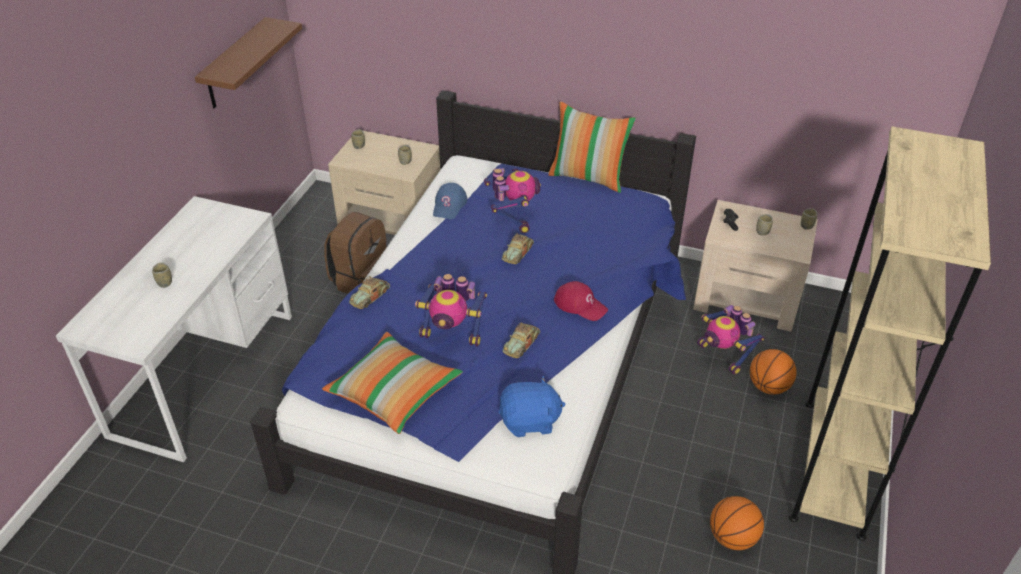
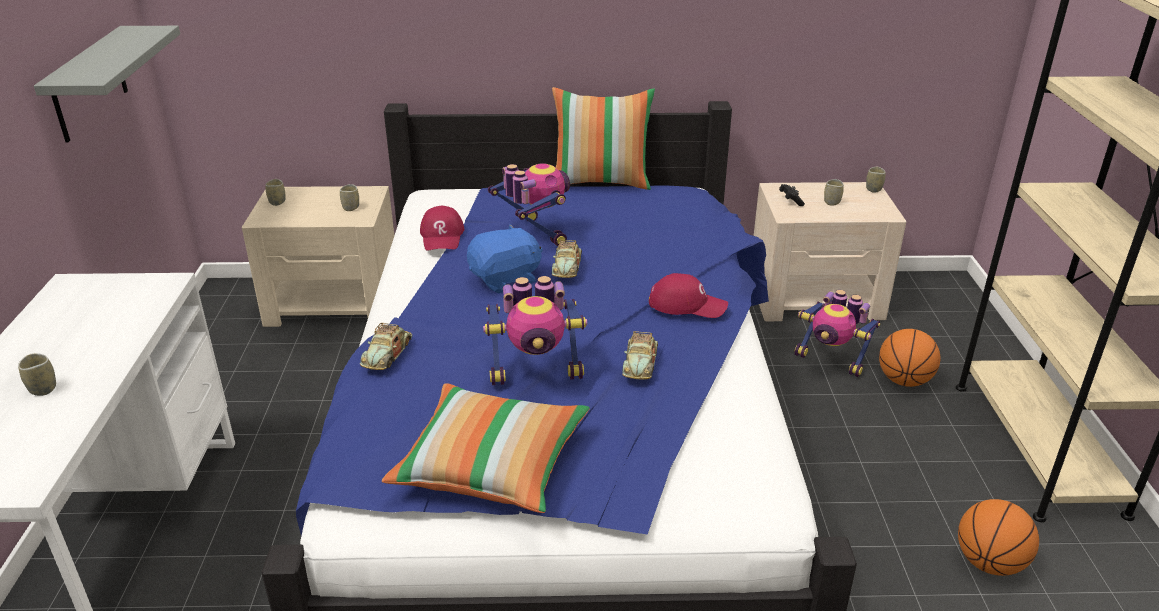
camera: 20 degrees left, 10 degrees down
brown shelf [195,17,302,108] -> grey shelf [34,26,180,143]
brown backpack [324,212,387,294] -> none
blue cap [433,183,467,219] -> red cap [420,206,464,250]
blue plush toy [498,376,565,437] -> blue plush toy moved to [467,224,543,293]

